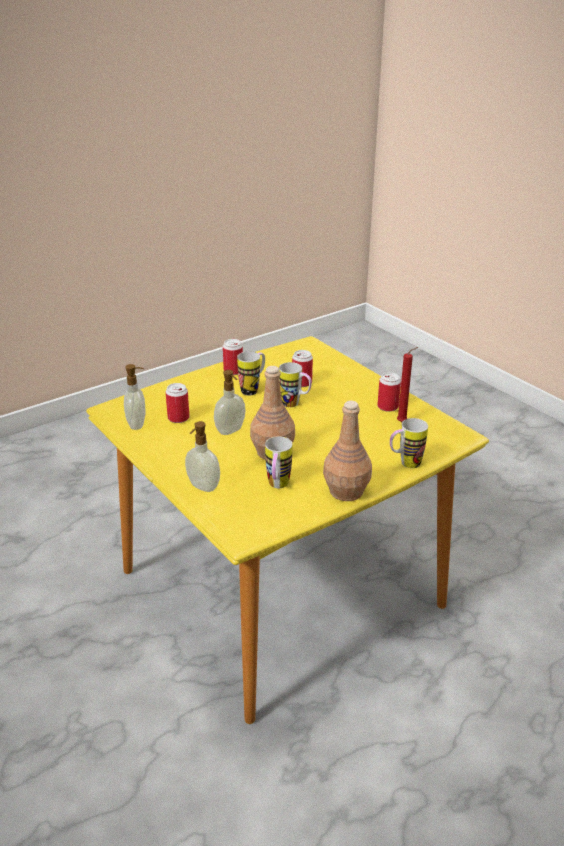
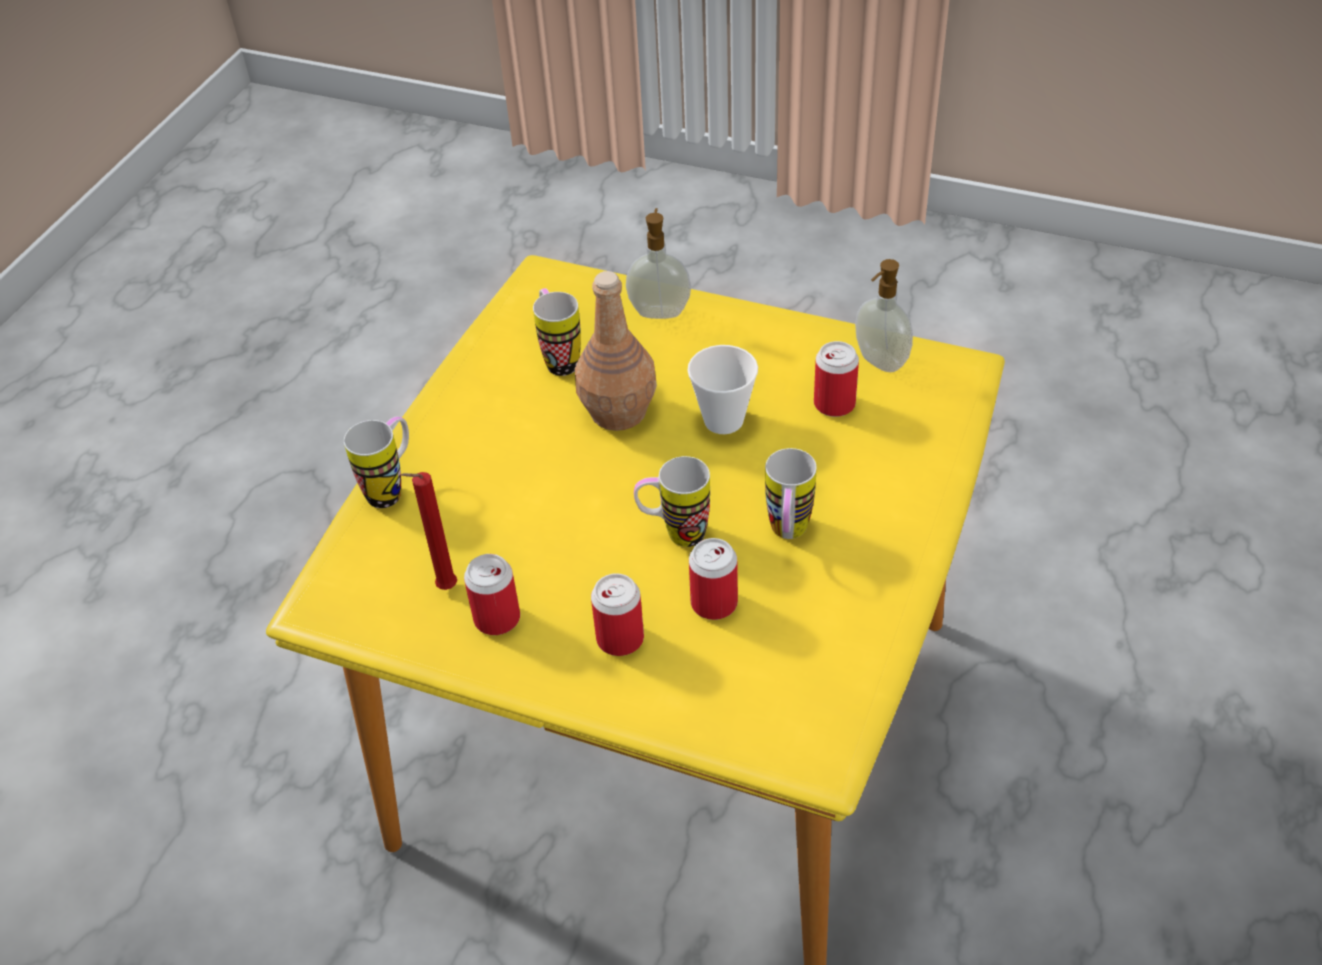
camera: 150 degrees right, 15 degrees up
soap dispenser [214,370,246,435] -> cup [687,345,758,434]
can [223,339,243,375] -> can moved to [591,573,644,656]
brown bottle [323,401,372,501] -> none

